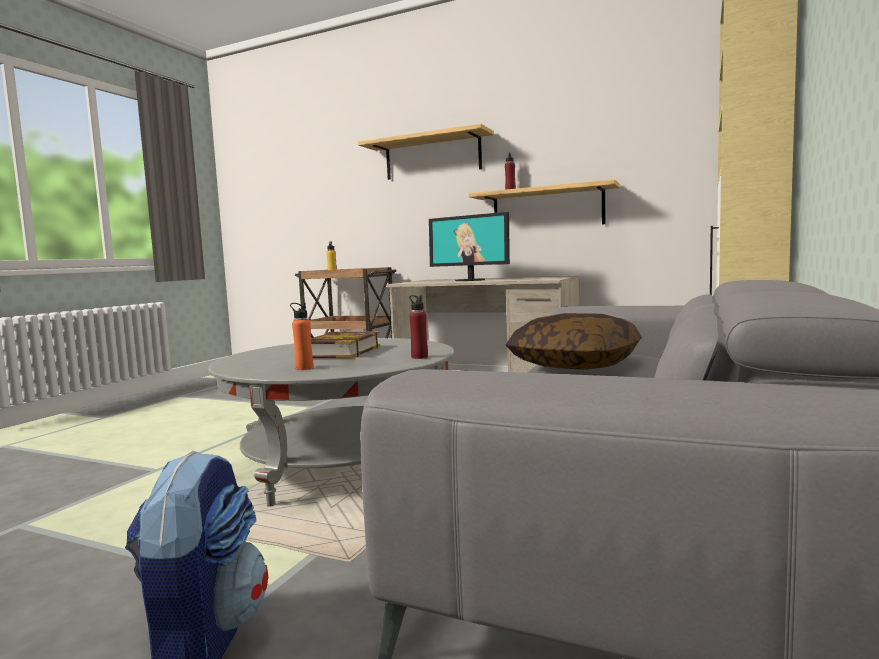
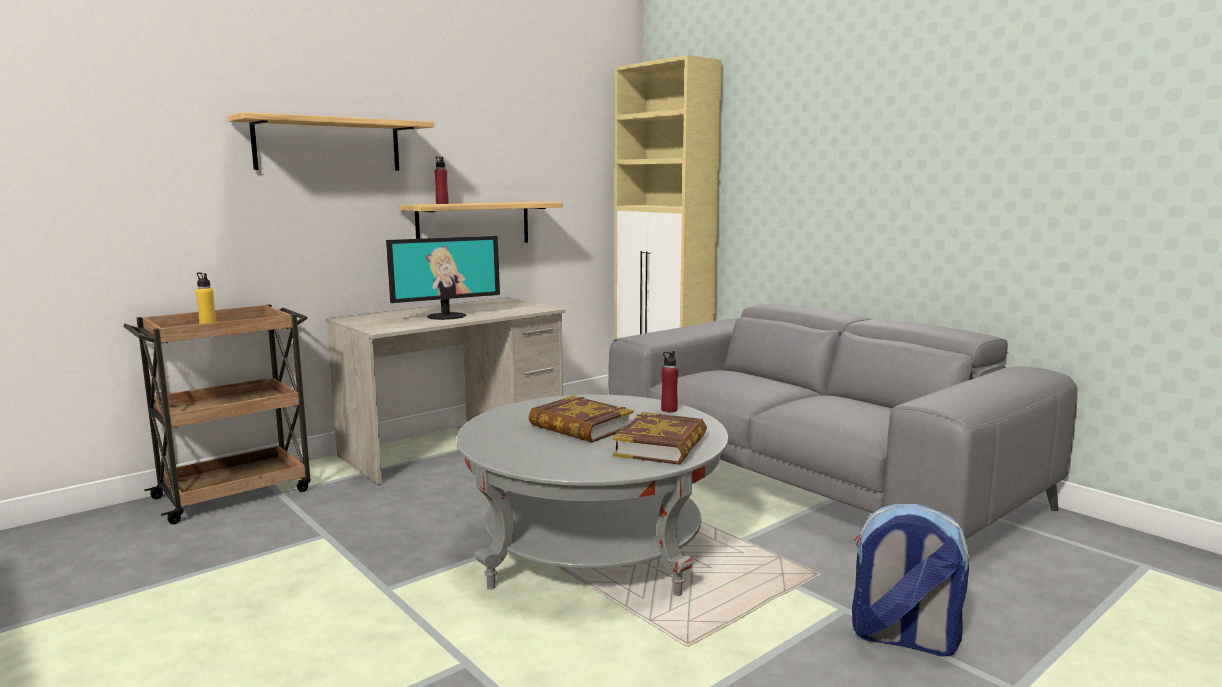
camera: 65 degrees left, 5 degrees up
orange bottle [290,302,313,370] -> book [613,412,707,465]
pillow [506,313,642,370] -> none

